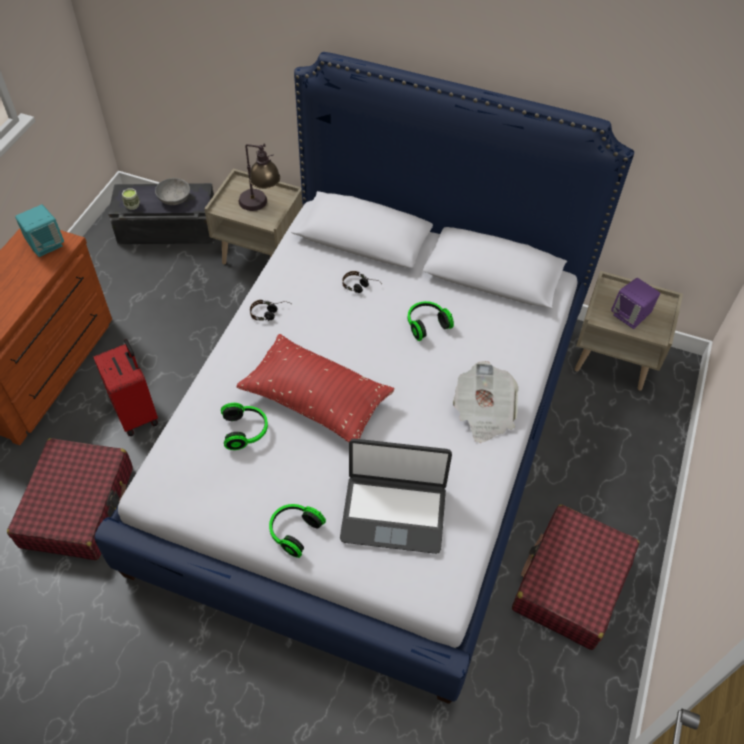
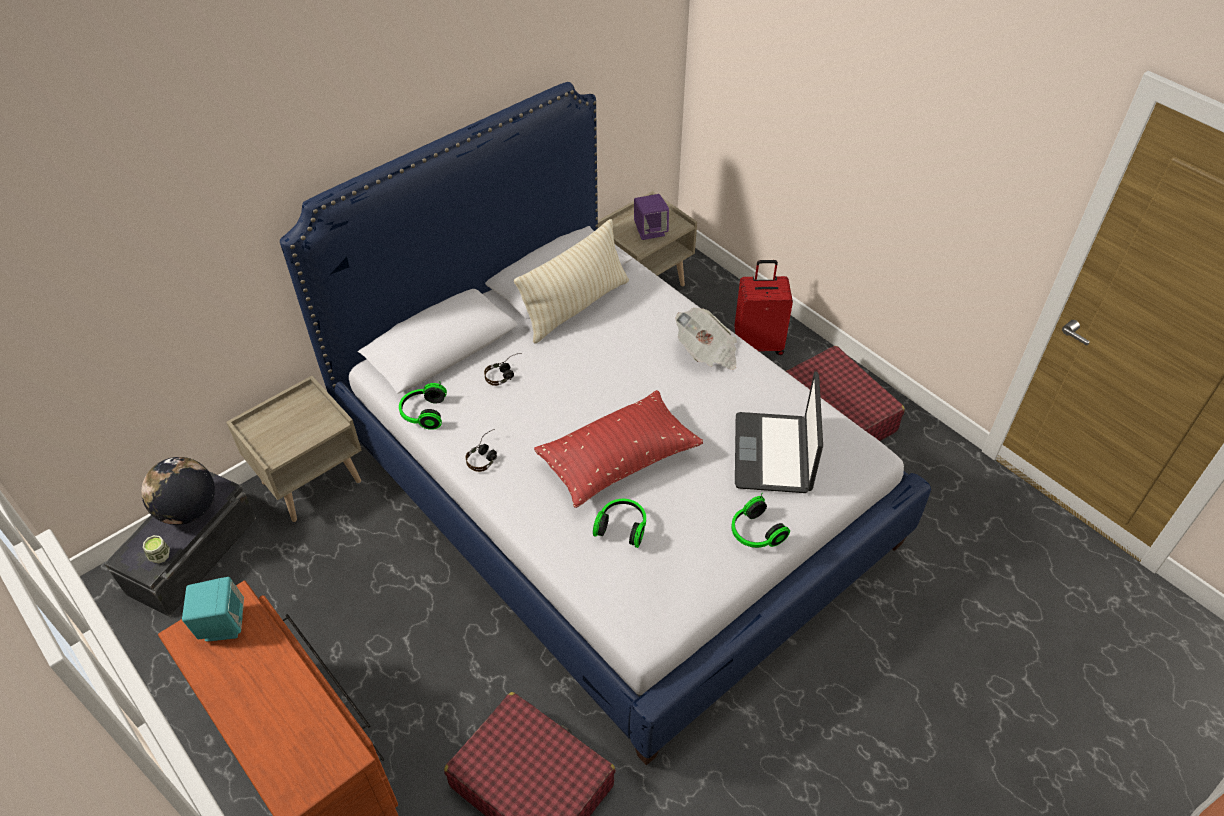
camera: 60 degrees left, 5 degrees down
red suitcase [93,339,158,437] -> red suitcase moved to [734,260,793,355]
grey bowl [155,178,190,205] -> globe [141,457,215,525]
table lamp [239,144,280,211] -> none
laptop [340,439,452,554] -> laptop turned 150 degrees clockwise [735,371,823,493]
headphones [408,301,454,341] -> headphones moved to [399,383,447,430]
none -> beige pillow [514,219,629,343]

